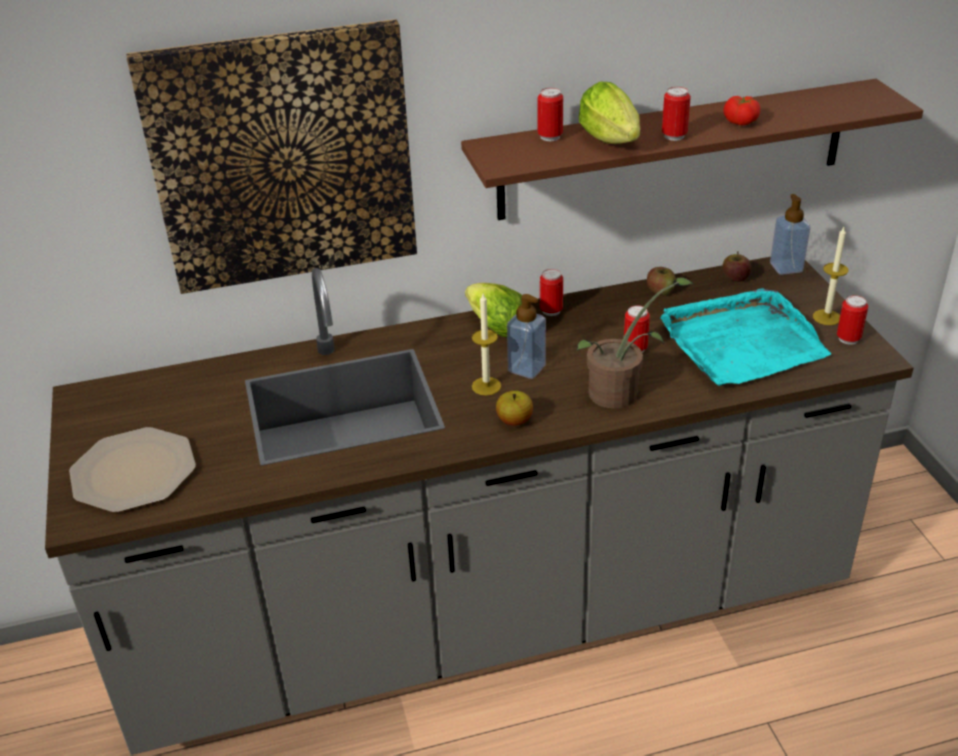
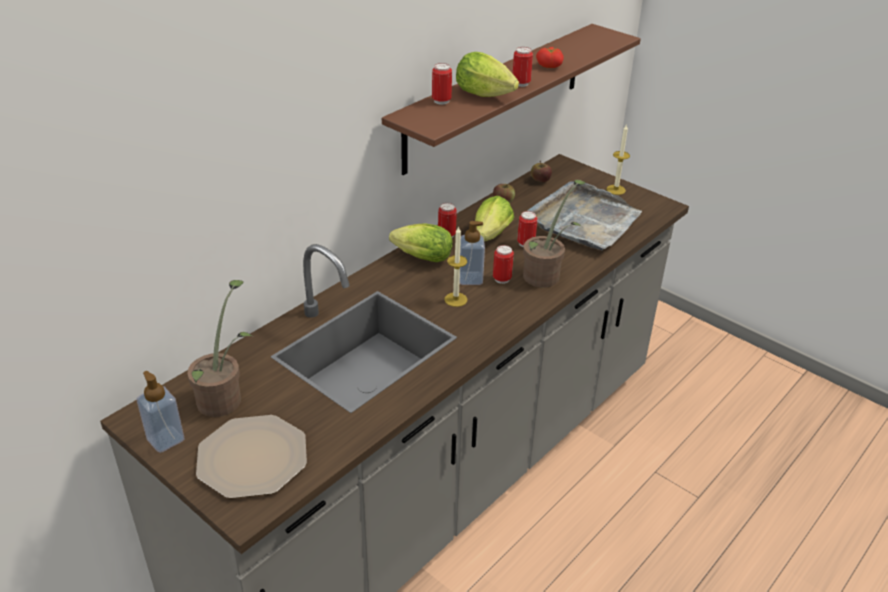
camera: 35 degrees left, 0 degrees up
picture [126,19,417,294] -> none
apple [496,391,533,426] -> none
turquoise tray [660,288,831,386] -> grey tray [527,181,642,250]
soap dispenser [770,194,810,275] -> soap dispenser moved to [137,371,185,453]
can [837,295,868,345] -> can moved to [493,245,514,284]
none -> potted plant [187,280,252,417]
none -> lettuce [475,196,514,241]

